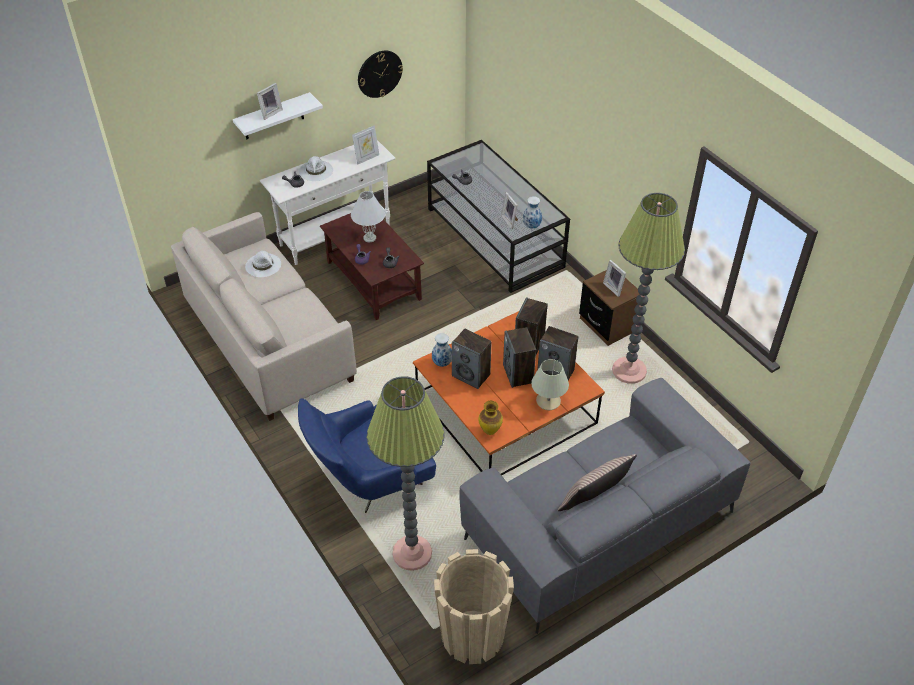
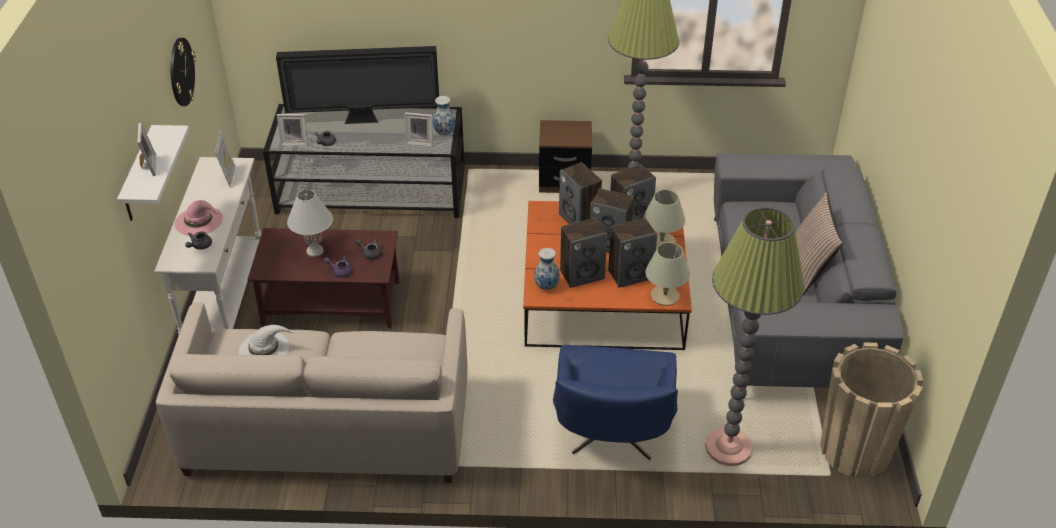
camera: 55 degrees left, 5 degrees down
white hat [299,156,333,181] -> pink hat [175,200,223,236]
vase [479,401,503,435] -> beige table lamp [645,242,690,306]
picture frame [603,260,626,297] -> picture frame moved to [277,114,308,146]
none -> television [276,46,439,124]
none -> speaker [608,218,657,288]

